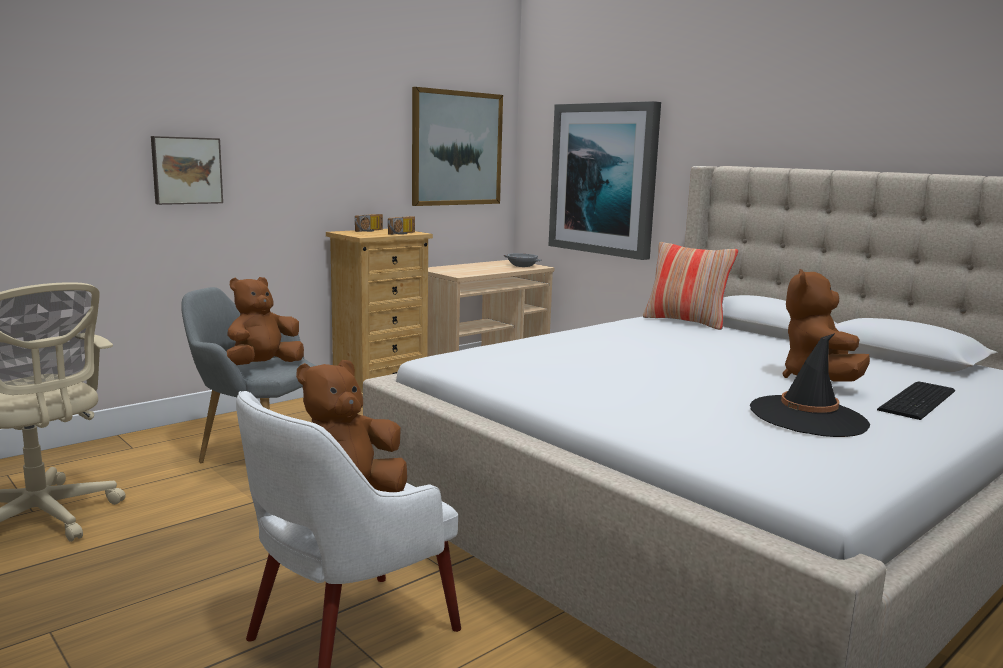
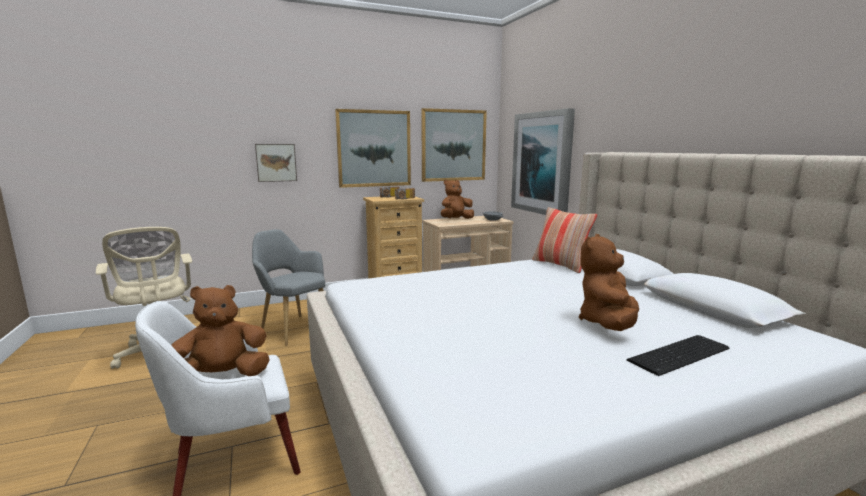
camera: 20 degrees right, 0 degrees up
brown plush toy [227,277,304,365] -> brown plush toy moved to [441,180,474,219]
black hat [750,333,870,437] -> none
none -> picture [335,109,411,188]

